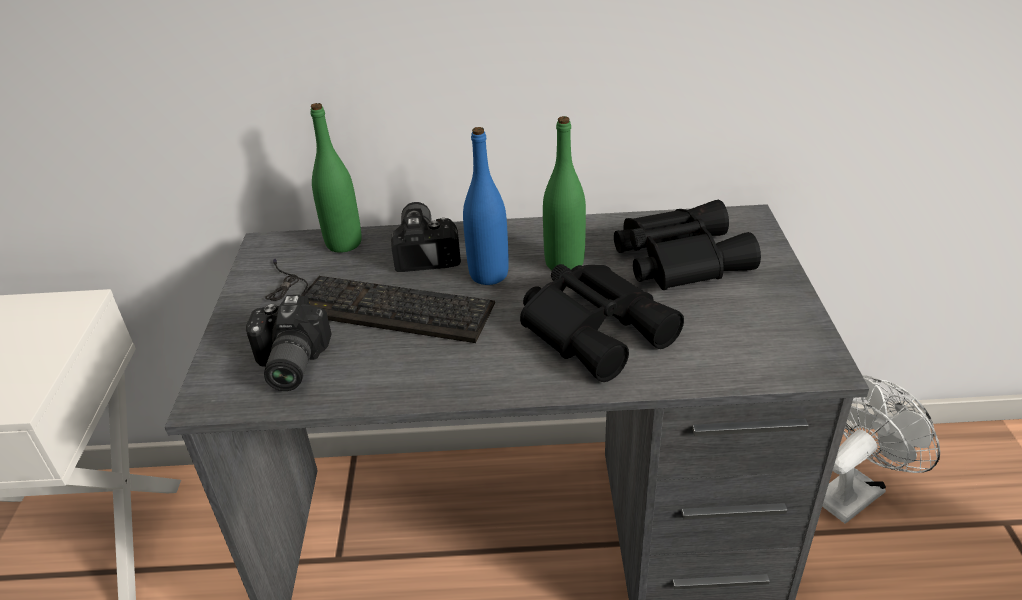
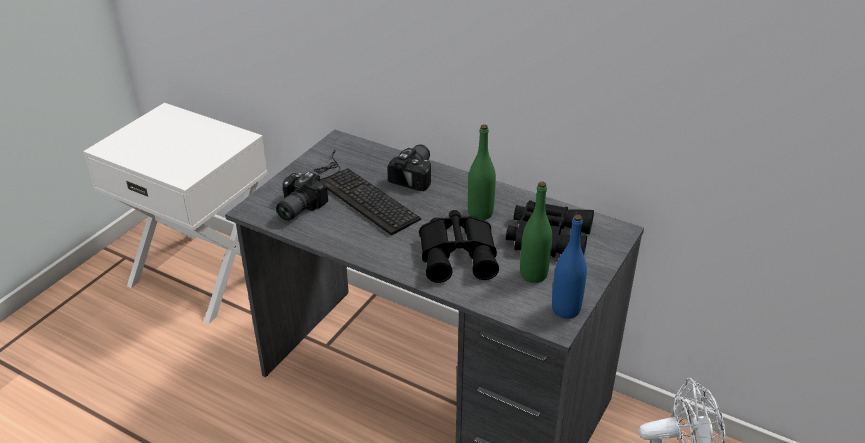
camera: 30 degrees right, 0 degrees up
green bottle [310,103,362,253] -> green bottle moved to [520,182,552,283]
blue bottle [463,127,509,285] -> blue bottle moved to [552,214,587,319]

